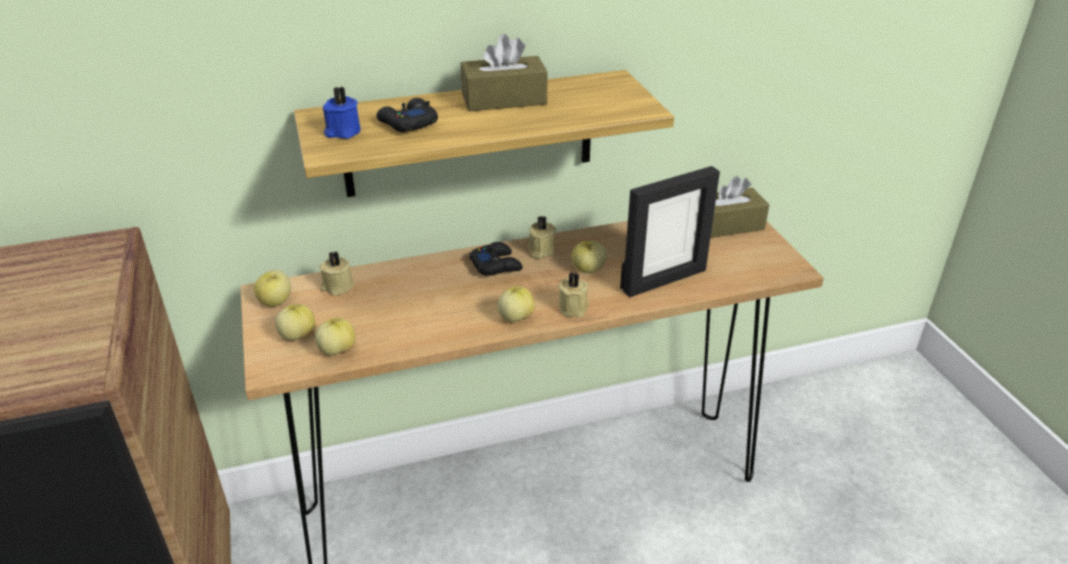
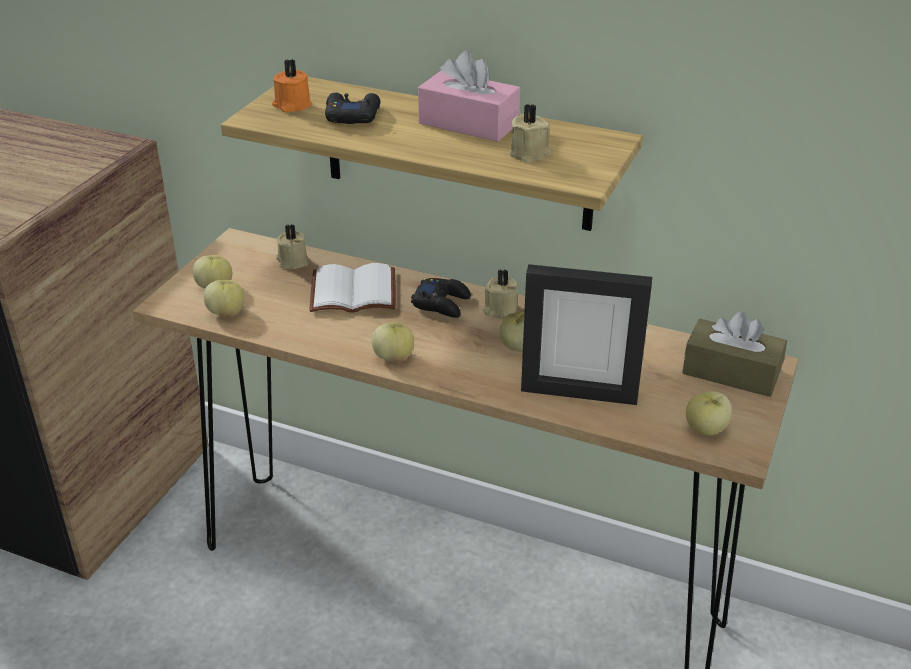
camera: 40 degrees right, 0 degrees up
apple [254,270,291,307] -> apple moved to [686,391,732,436]
blue candle [323,86,361,139] -> orange candle [272,59,312,112]
brown tissue box [461,34,548,111] -> pink tissue box [418,51,520,142]
beige candle [558,272,589,317] -> beige candle moved to [510,104,551,163]
none -> white book [309,263,396,313]

